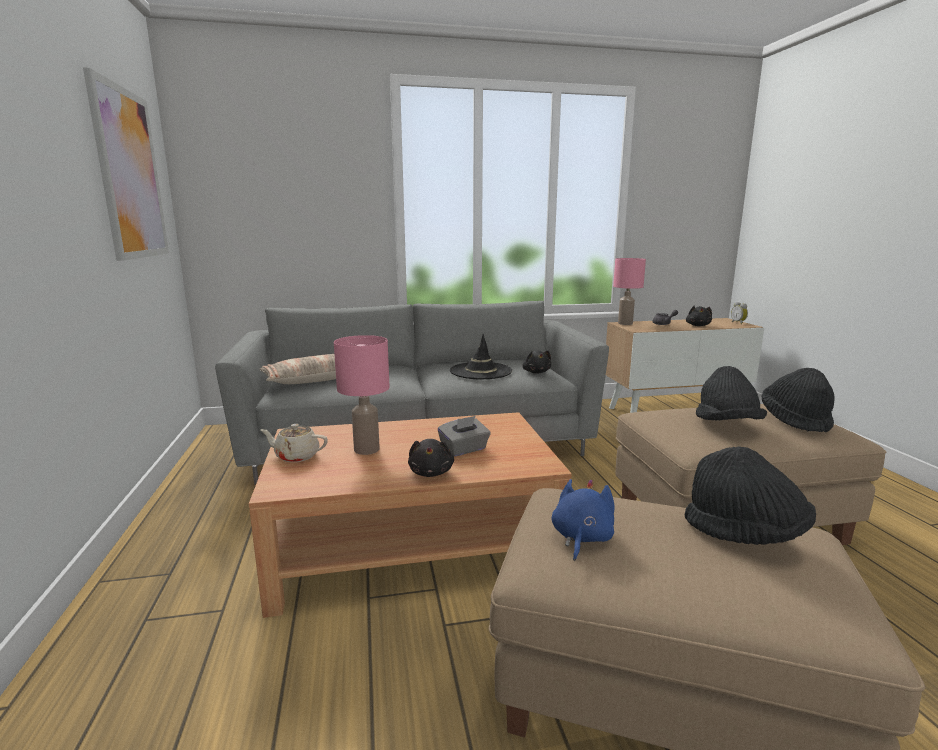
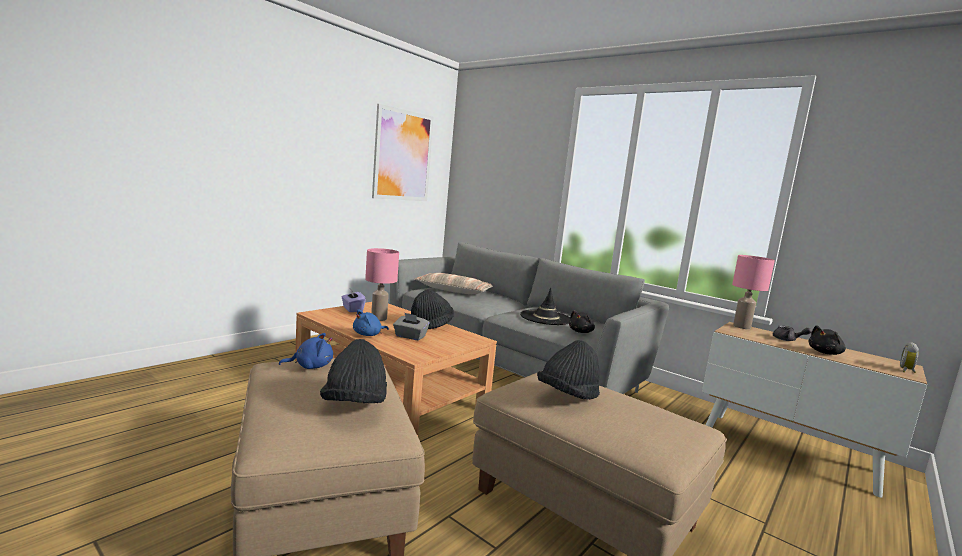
camera: 50 degrees right, 5 degrees down
beige teapot [260,424,328,462] -> purple tissue box [341,289,366,312]
black plush toy [408,439,454,477] -> blue plush toy [353,309,389,336]
black hat [761,368,834,432] -> black hat moved to [411,289,454,329]

